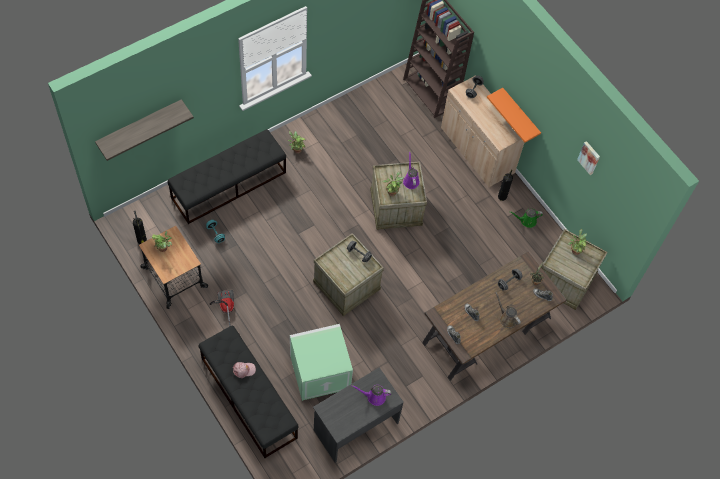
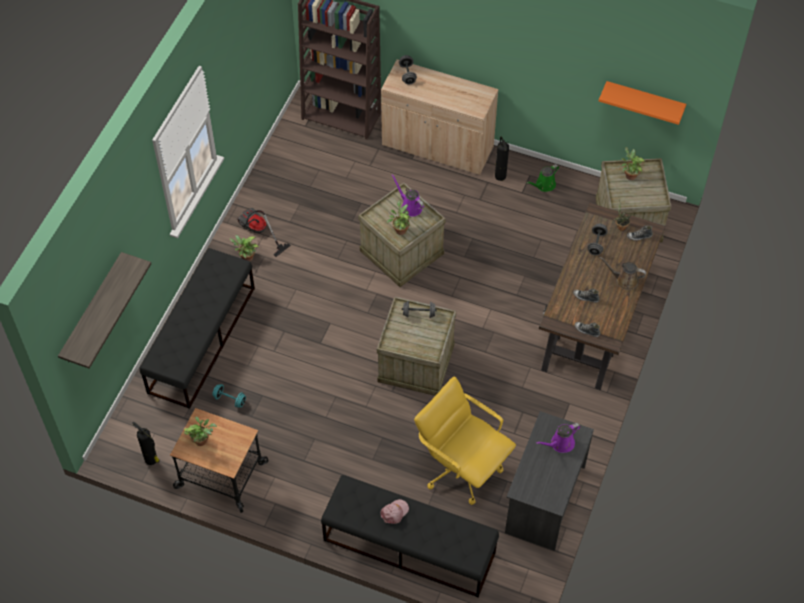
camera: 30 degrees left, 5 degrees down
vacuum cleaner [209,290,240,335] -> vacuum cleaner moved to [237,208,291,257]
green storage box [290,324,353,401] -> yellow office chair [414,376,516,505]
orange shelf [487,88,541,143] -> orange shelf moved to [599,81,686,125]
picture [577,141,600,175] -> none

